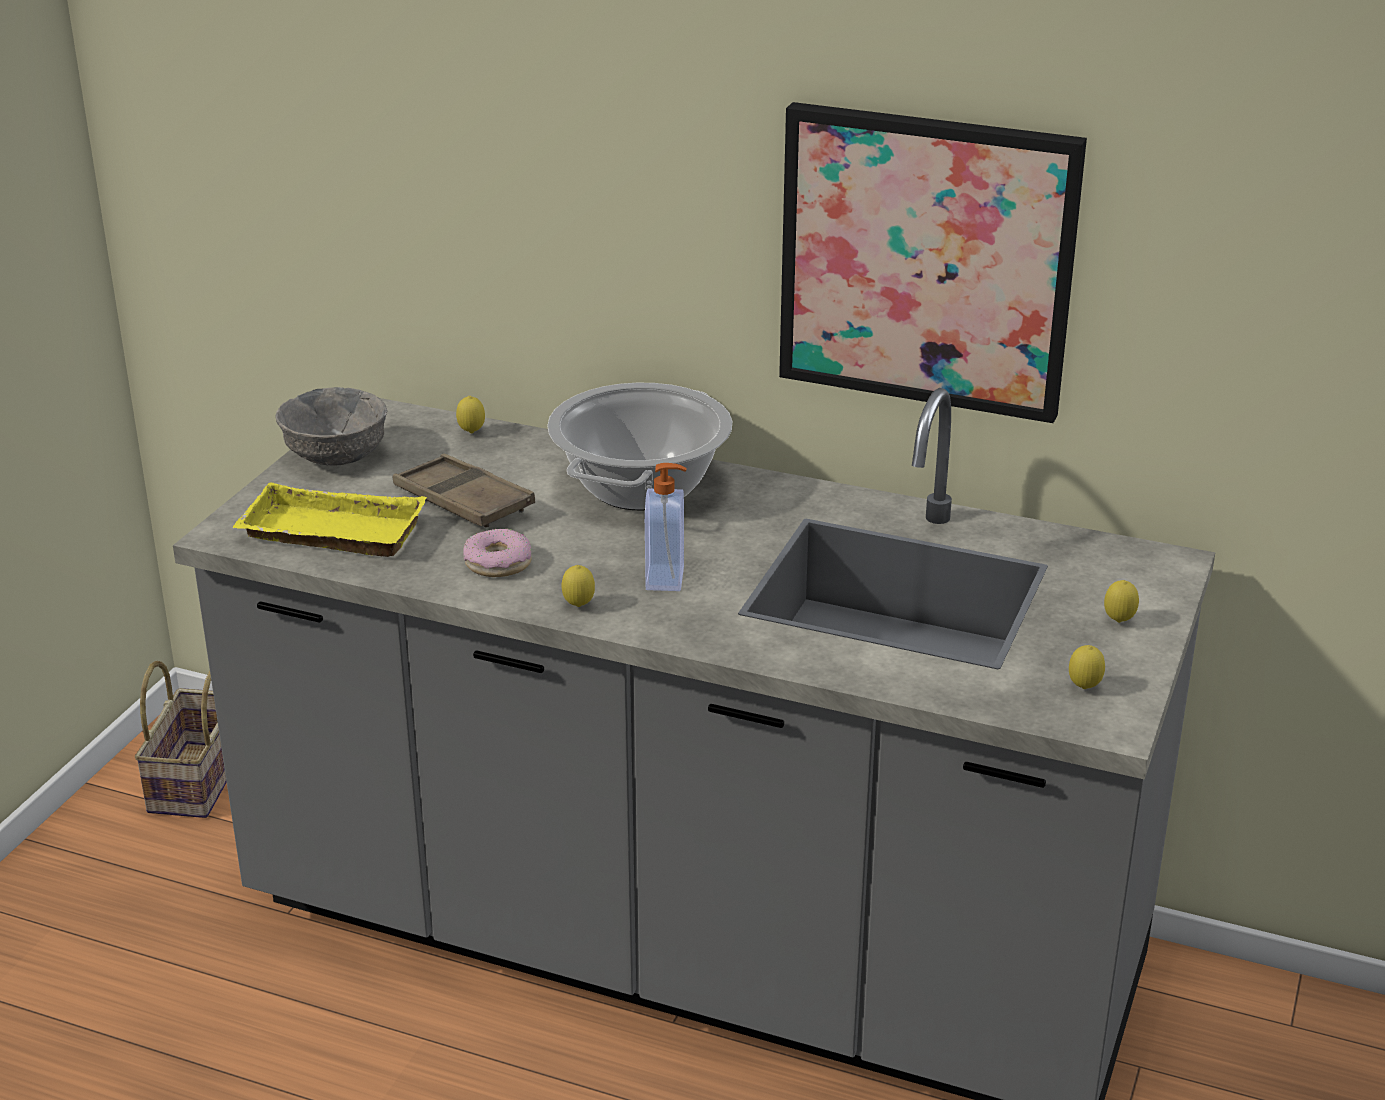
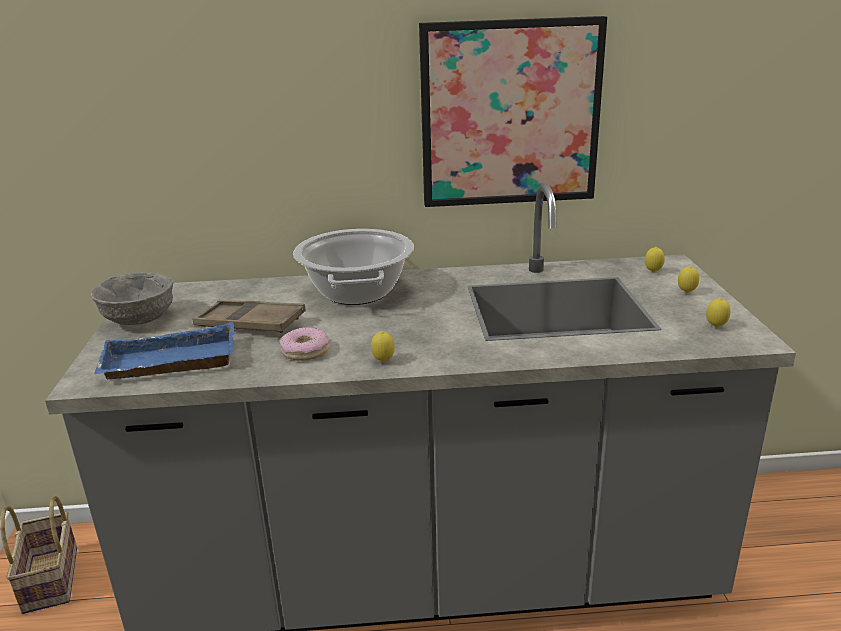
camera: 25 degrees left, 5 degrees down
yellow tray [232,482,427,557] -> blue tray [94,322,234,379]
lemon [456,396,485,433] -> lemon moved to [645,247,665,272]
soap dispenser [645,463,687,591] -> none

